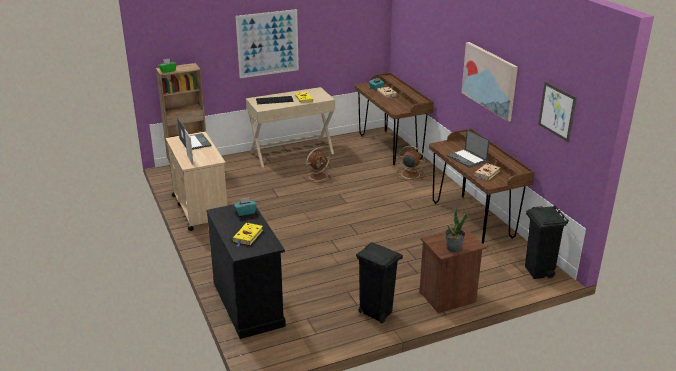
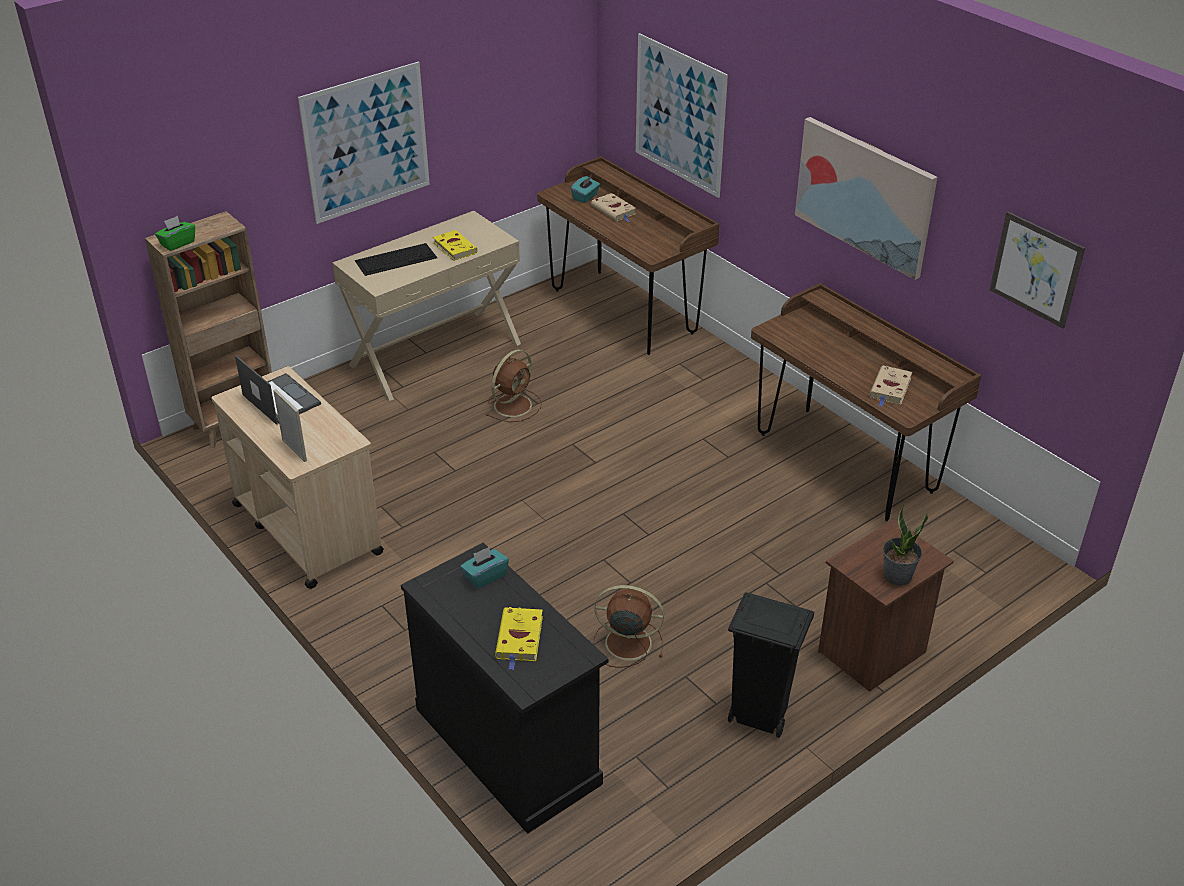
camera: 15 degrees left, 10 degrees up
brown fan [396,146,425,180] -> brown fan moved to [593,585,664,668]
laptop [447,129,490,168] -> none
black trash can [525,205,569,279] -> none
none -> picture [636,33,728,198]

